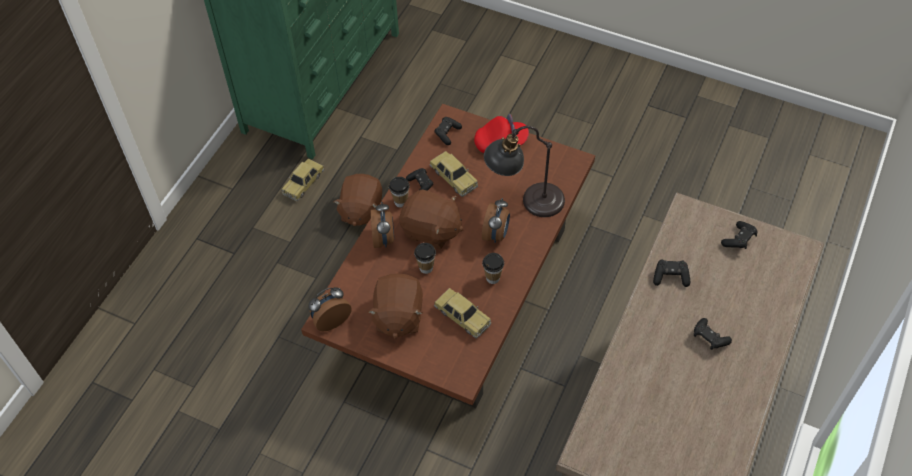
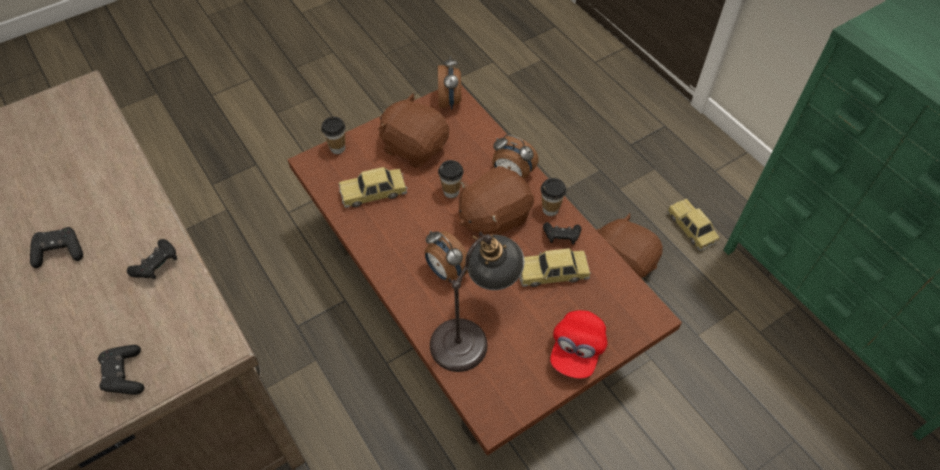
camera: 120 degrees right, 0 degrees up
black game controller [434,117,462,145] -> none
cup [482,253,504,284] -> cup moved to [321,117,346,154]

